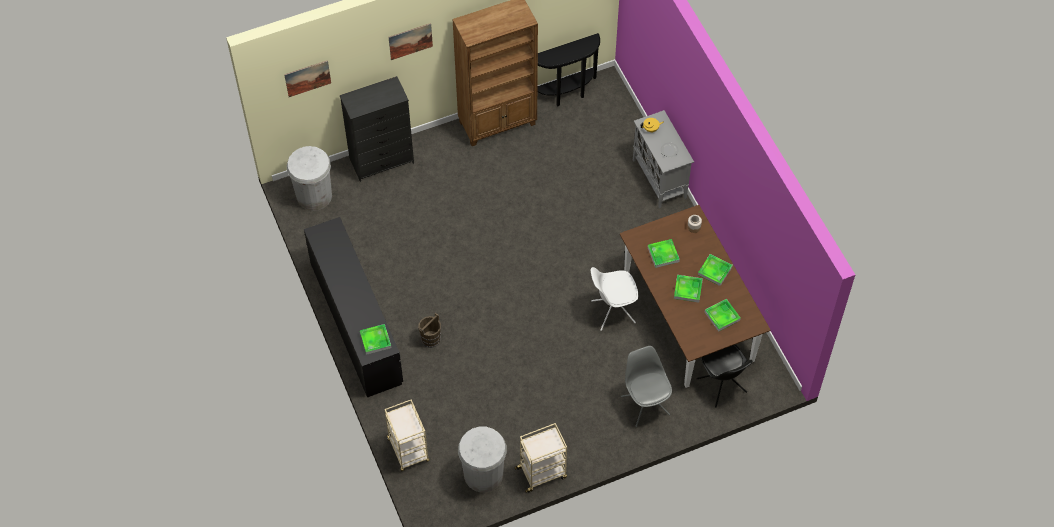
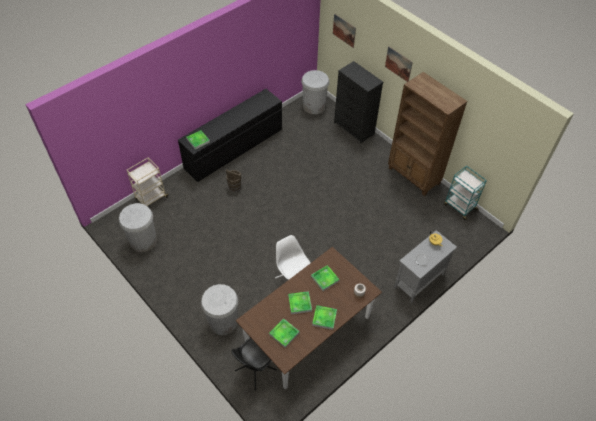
camera: 70 degrees right, 5 degrees down
beige cart [515,423,567,493] -> none
black console table [537,33,600,107] -> turquoise cart [444,166,487,220]
grey chair [621,346,672,427] -> white trash can [201,284,238,335]

